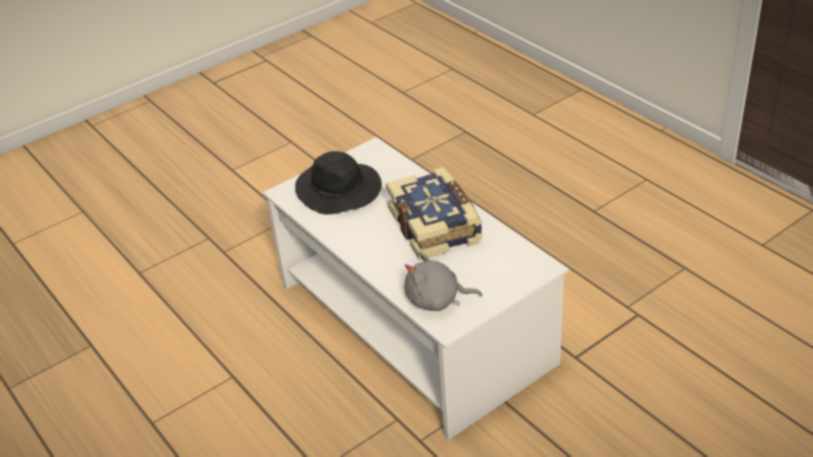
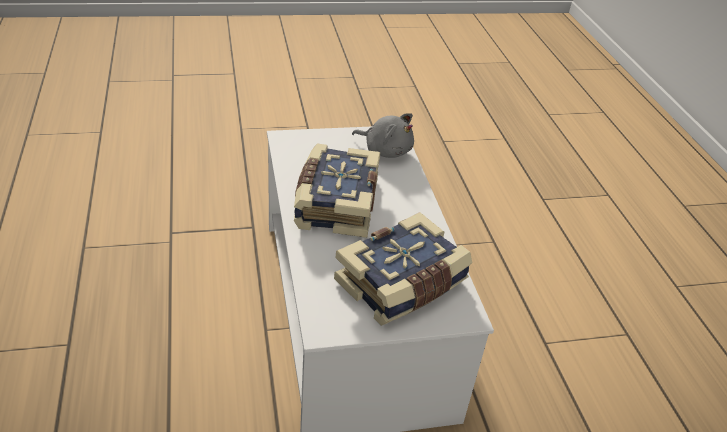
camera: 160 degrees left, 0 degrees up
black hat [295,151,382,214] -> book [334,212,472,326]

